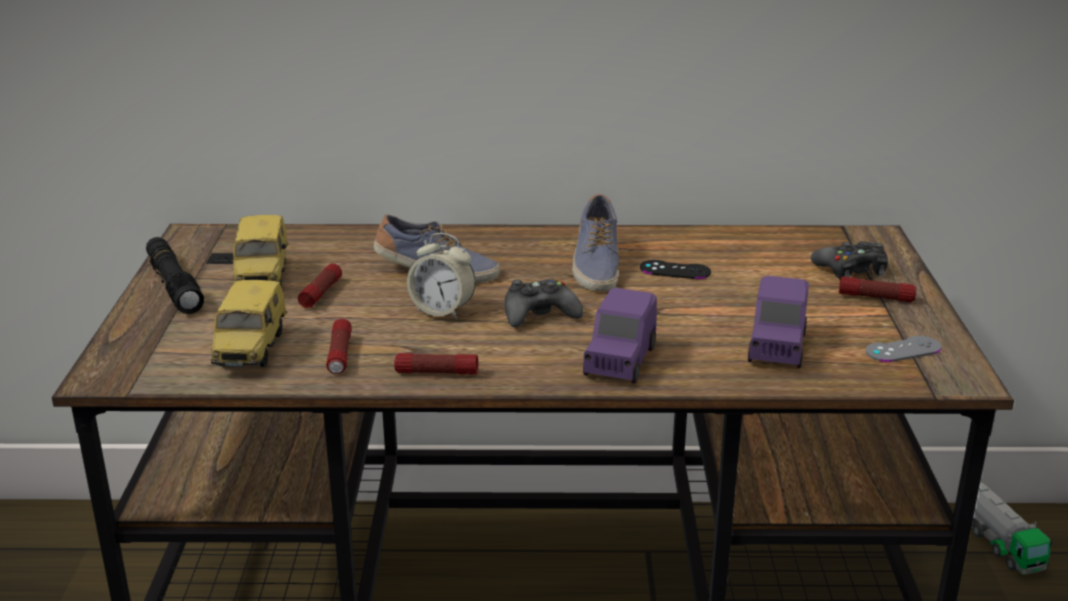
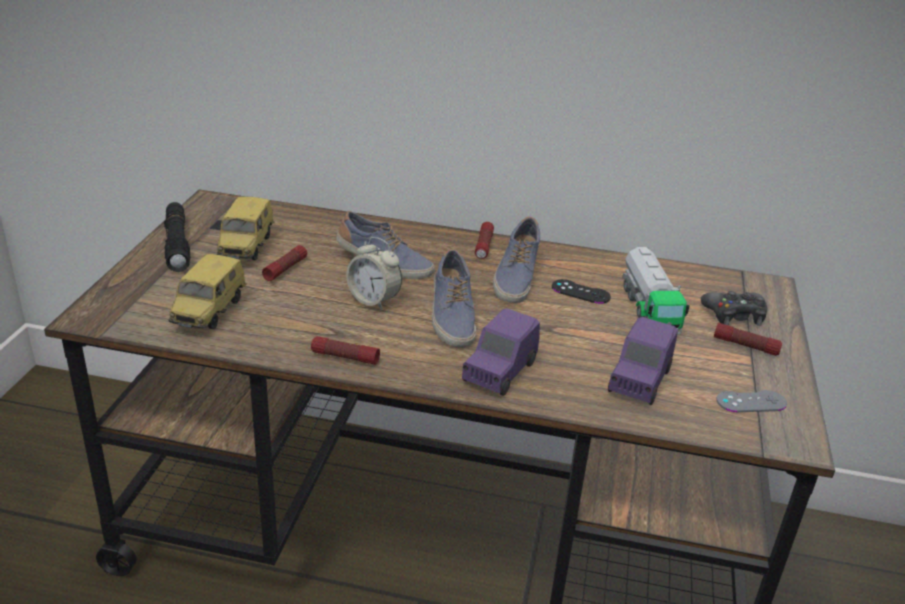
camera: 10 degrees right, 5 degrees up
flashlight [326,319,352,374] -> flashlight moved to [475,222,494,259]
black game controller [505,279,583,328] -> shoe [432,249,476,347]
toy truck [971,481,1052,574] -> toy truck moved to [622,247,690,334]

